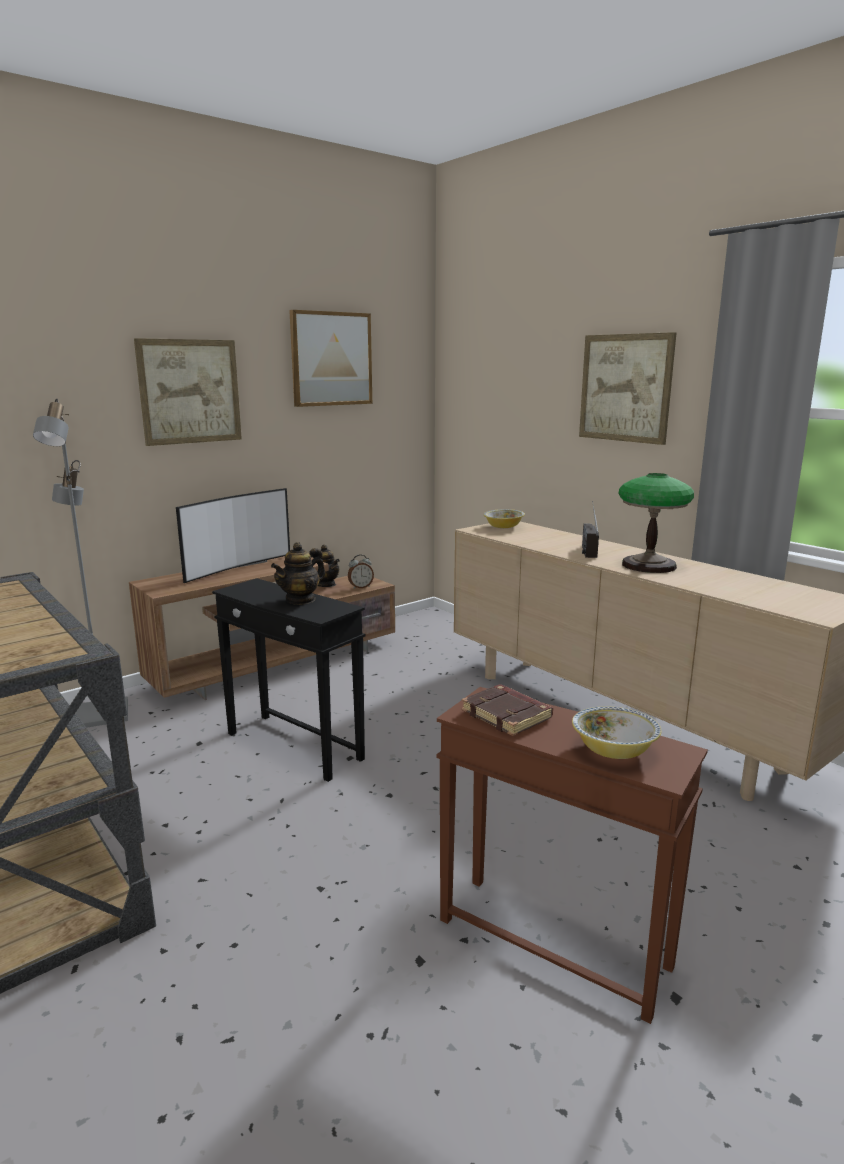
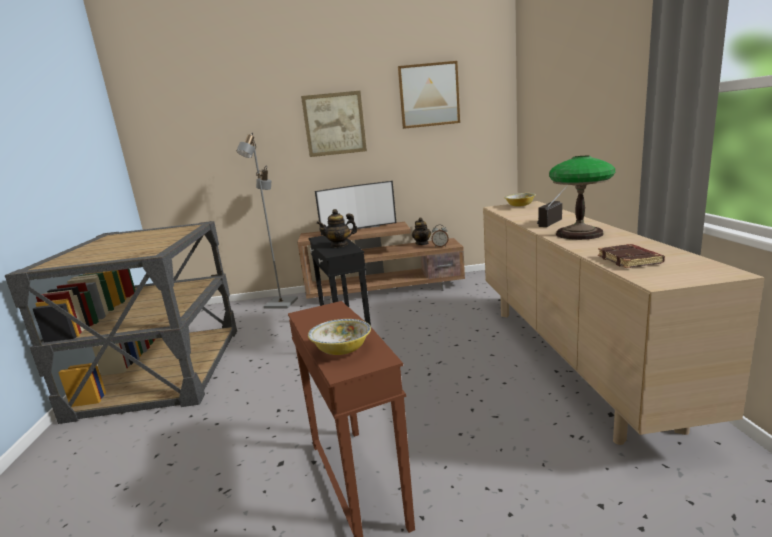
camera: 35 degrees right, 0 degrees up
brown book [461,684,553,736] -> brown book moved to [598,244,665,268]
picture [579,332,676,445] -> none

